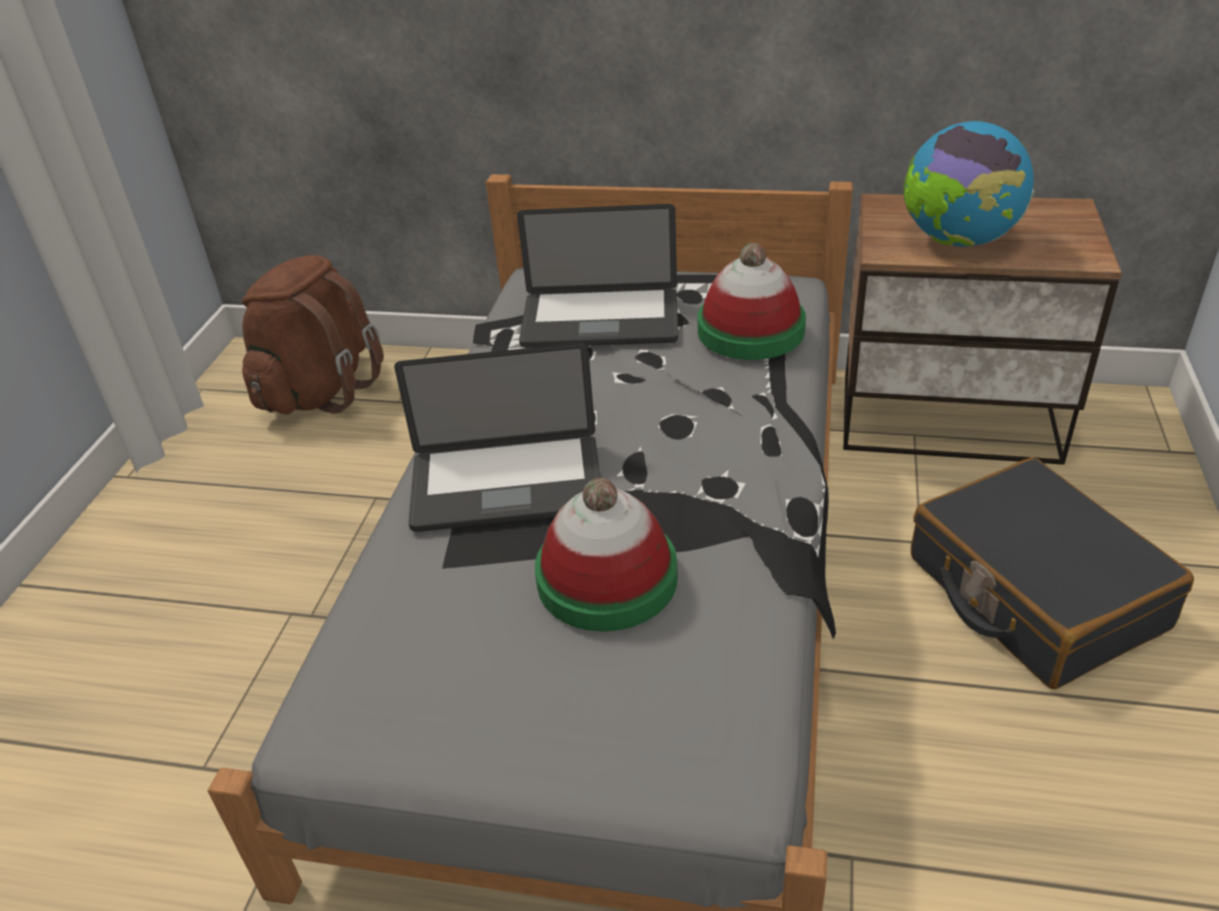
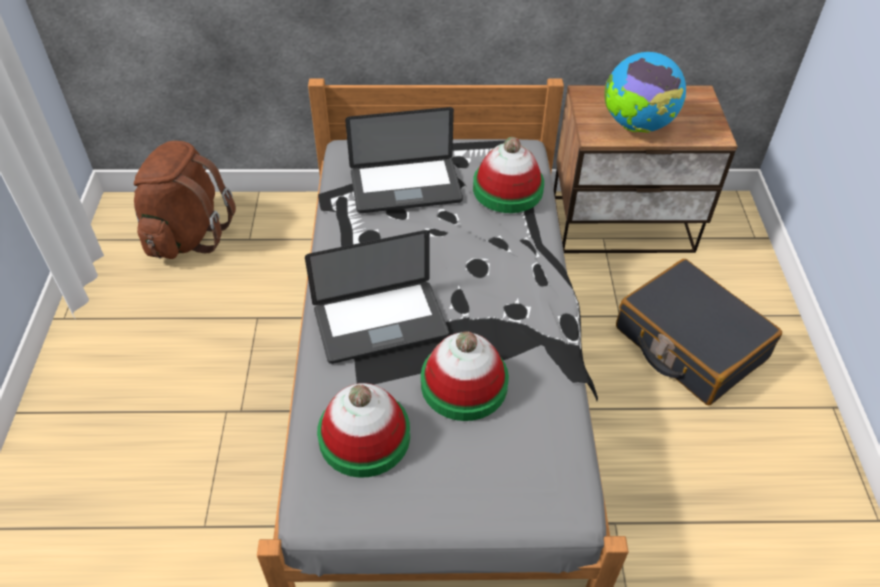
camera: 15 degrees left, 10 degrees up
none -> hat [317,383,410,478]

